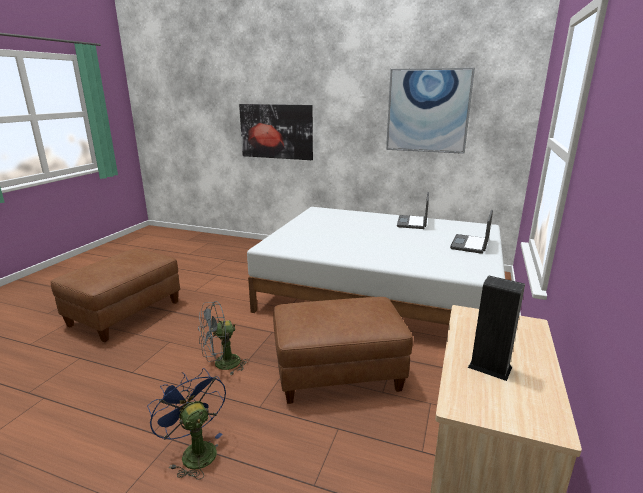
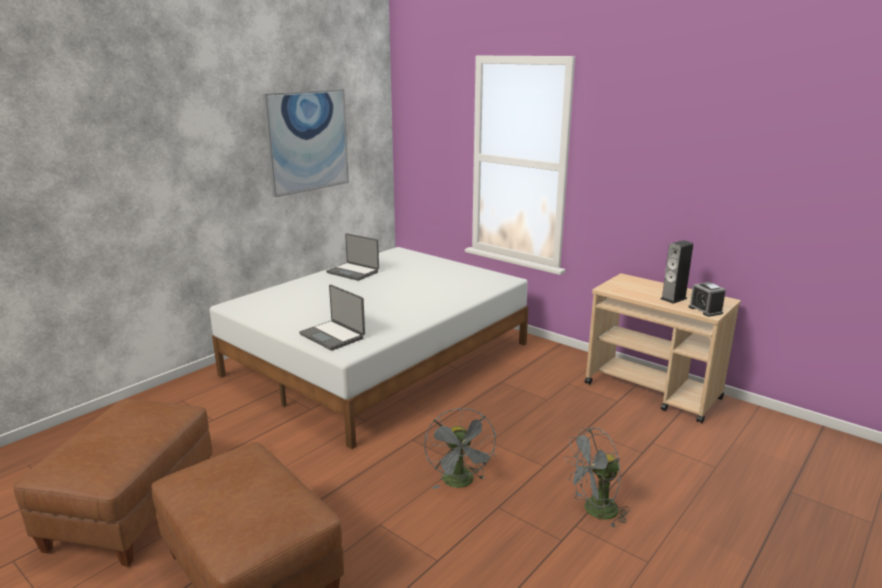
camera: 70 degrees left, 0 degrees up
blue fan [147,368,226,480] -> grey fan [565,428,630,528]
picture [239,104,313,160] -> none
brown ottoman [273,297,413,404] -> brown ottoman moved to [13,399,213,566]
laptop [450,210,493,254] -> laptop moved to [299,285,365,351]
none -> alarm clock [689,282,726,317]

